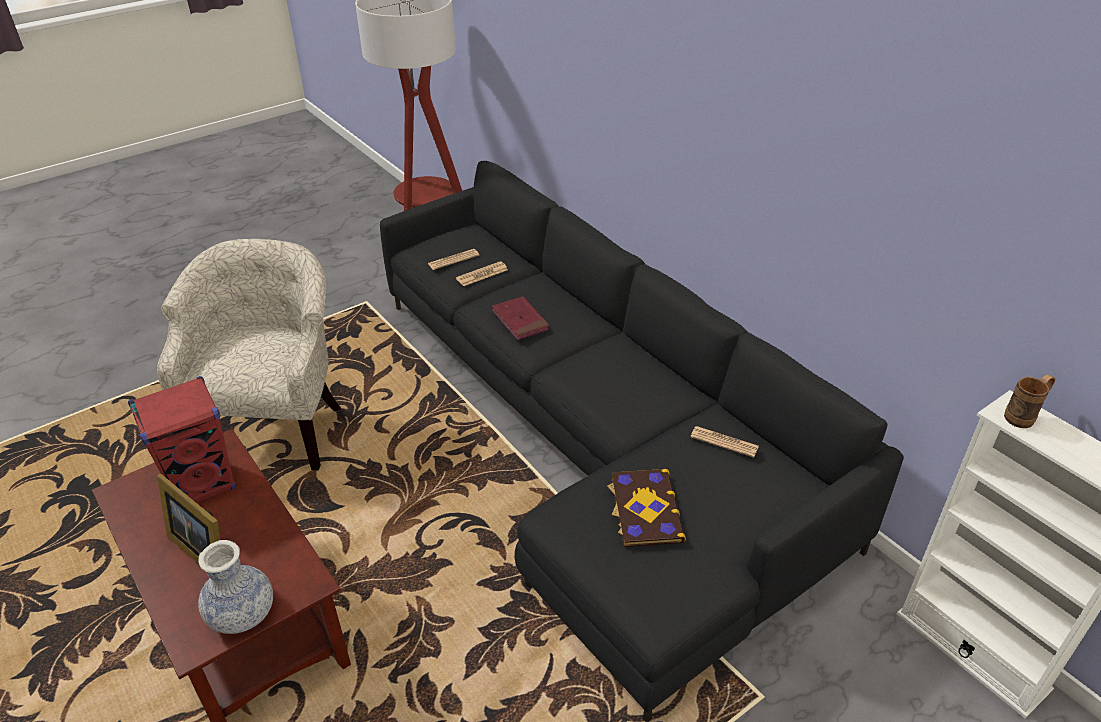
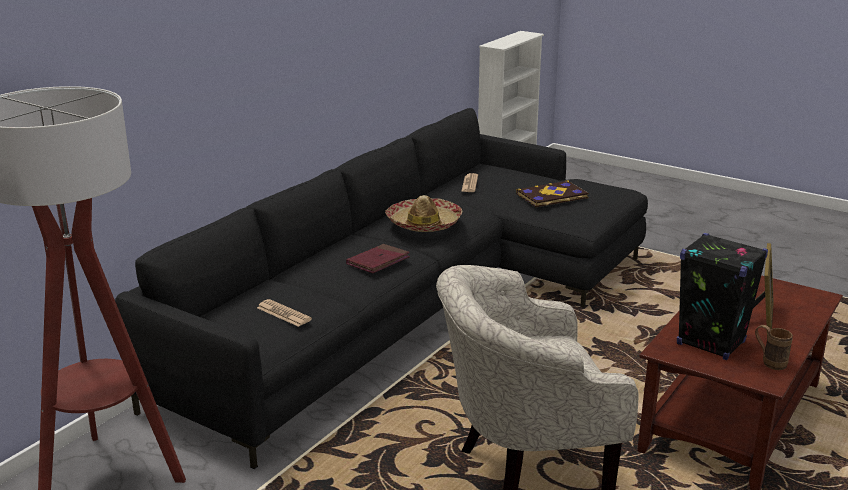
camera: 110 degrees left, 15 degrees down
red speaker [128,376,236,502] -> black speaker [677,233,768,360]
vase [198,540,273,634] -> none
newspaper [456,261,508,286] -> none
brown mug [1004,375,1055,428] -> brown mug moved to [755,325,793,370]
none -> hat [385,195,462,232]

